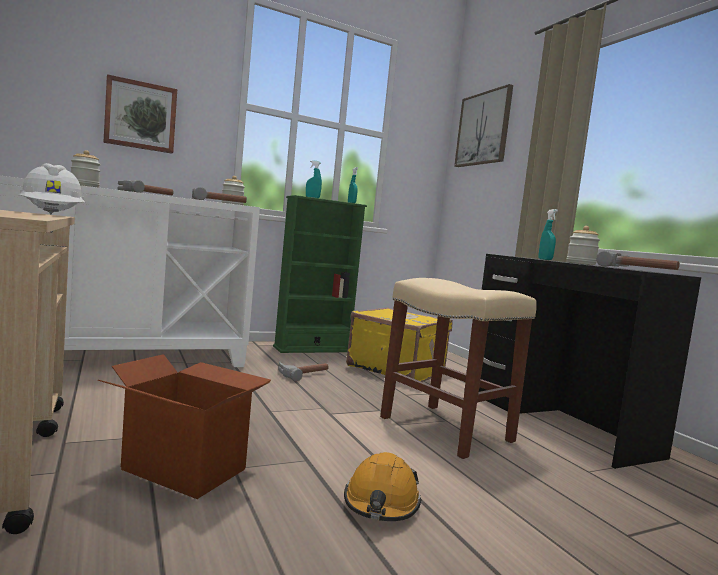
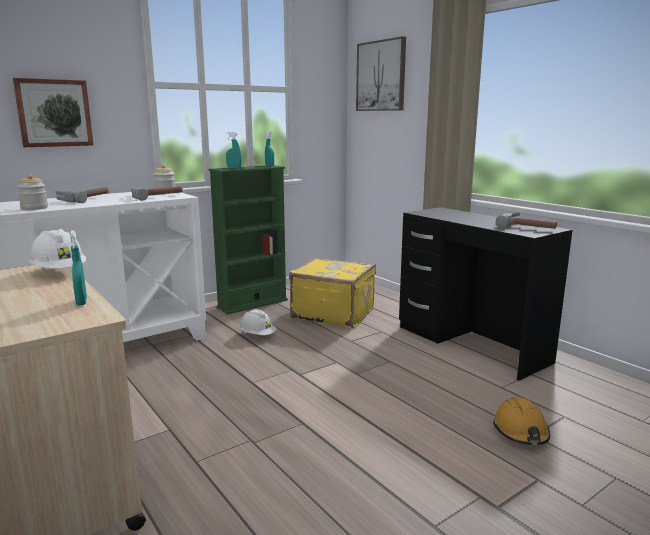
camera: 10 degrees left, 10 degrees up
cardboard box [98,354,271,499] -> none
hammer [278,361,329,381] -> white hard hat [239,309,277,335]
orange hard hat [344,452,421,521] -> orange hard hat moved to [493,397,550,445]
beige stool [380,278,537,459] -> none
turquoise spray bottle [539,209,558,260] -> turquoise spray bottle moved to [70,230,87,306]
jar [567,226,600,265] -> none

